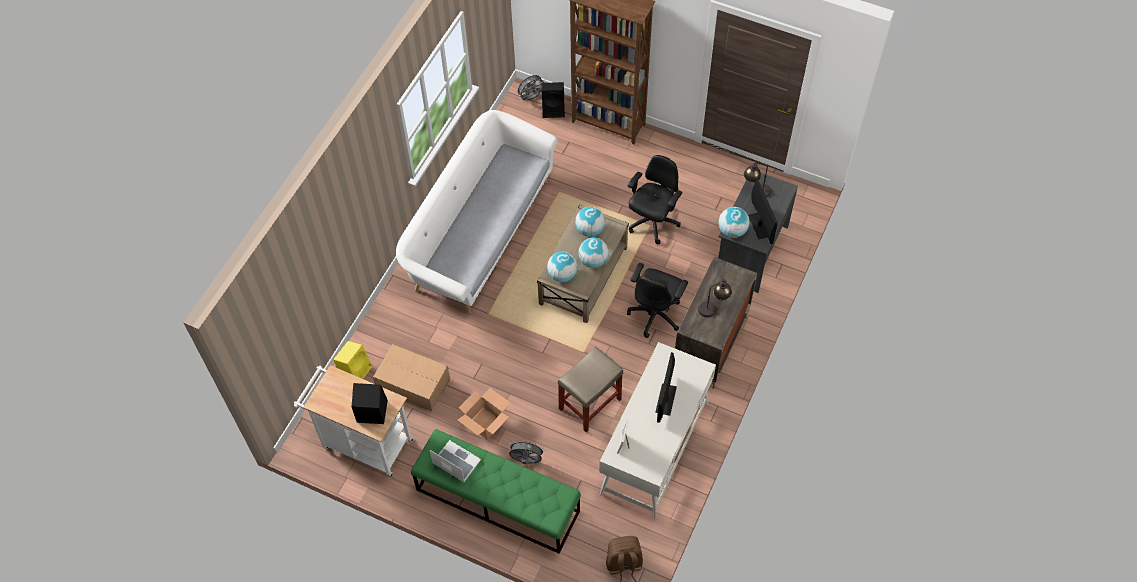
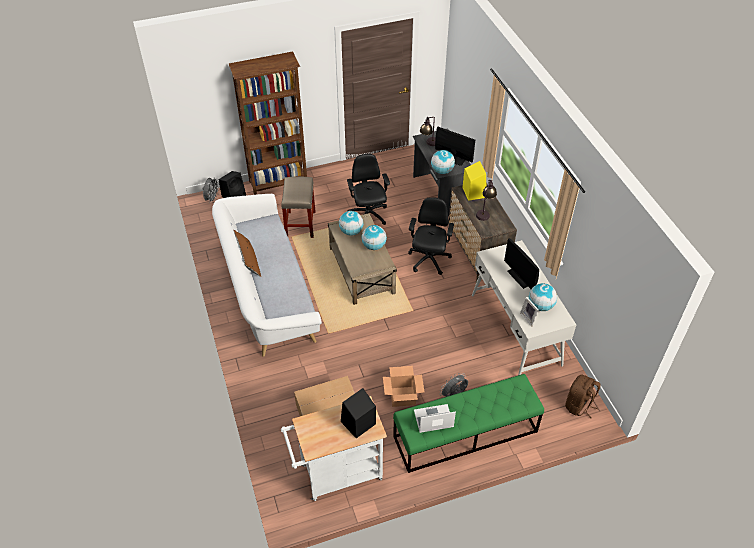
camera: 45 degrees left, 10 degrees down
yellow speaker [334,341,372,379] -> yellow speaker moved to [462,161,486,201]
globe [547,252,578,282] -> globe moved to [529,283,557,311]
beige stool [558,346,623,433] -> beige stool moved to [281,177,316,238]
black office chair [627,263,688,338] -> black office chair turned 150 degrees counterclockwise [408,197,454,275]
none -> brown pillow [233,230,261,277]

